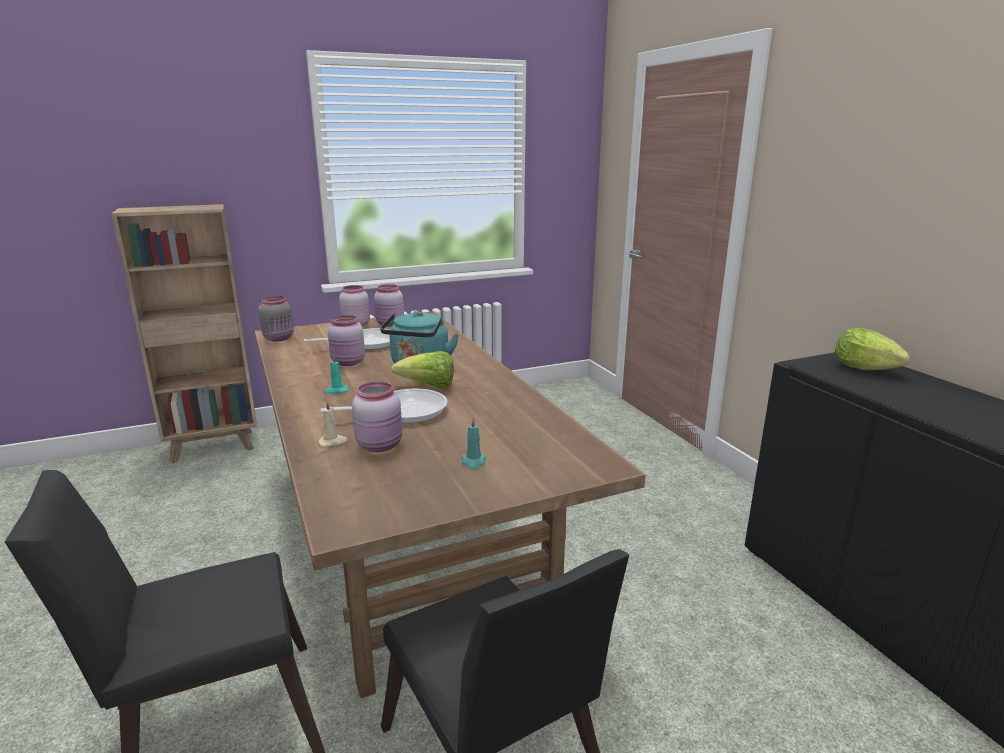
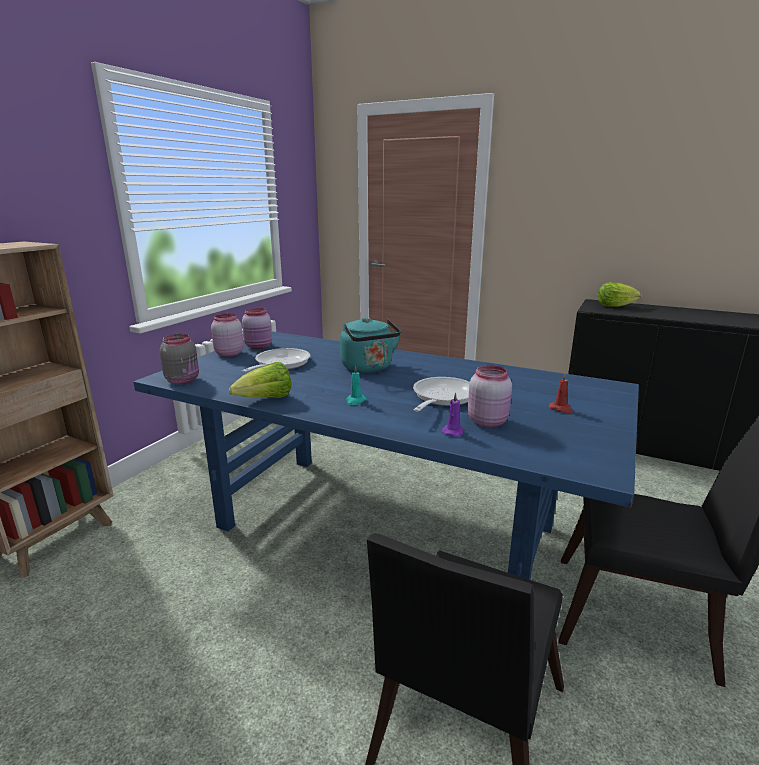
camera: 40 degrees left, 0 degrees up
brown dining table [255,311,645,698] -> blue dining table [133,331,639,580]
beige candle [318,400,347,447] -> purple candle [442,392,464,436]
pink jar [328,315,365,366] -> none
lettuce [391,351,454,388] -> lettuce moved to [229,362,291,398]
turquoise candle [462,418,486,470] -> red candle [549,373,572,413]

